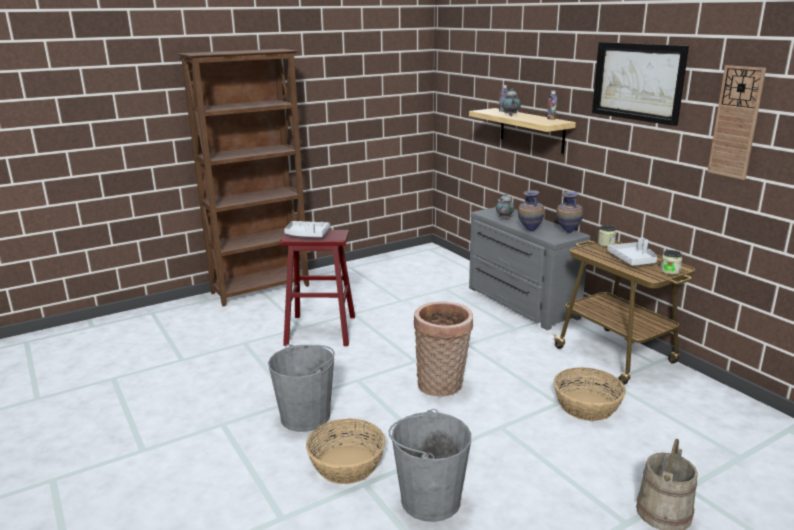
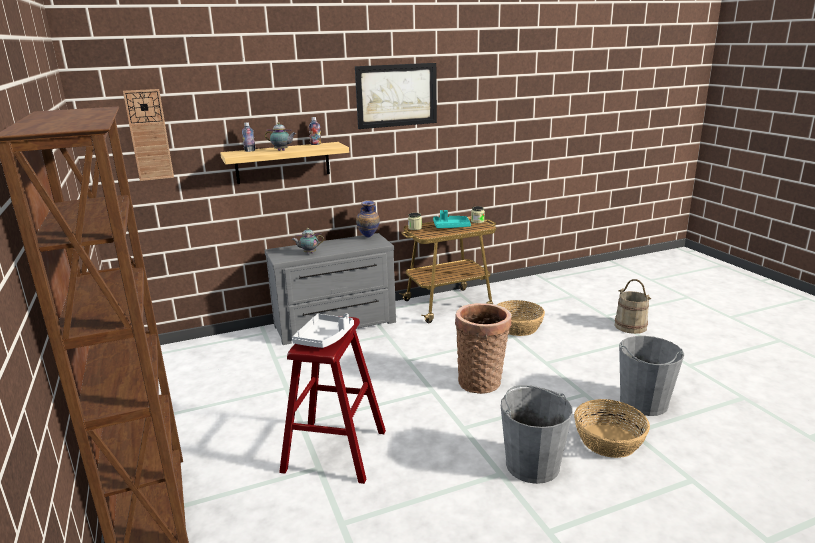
camera: 80 degrees left, 0 degrees up
vase [518,190,545,232] -> none
grey tray [607,237,657,266] -> turquoise tray [433,210,471,228]
wall clock [708,65,766,180] -> wall clock moved to [123,89,174,181]

